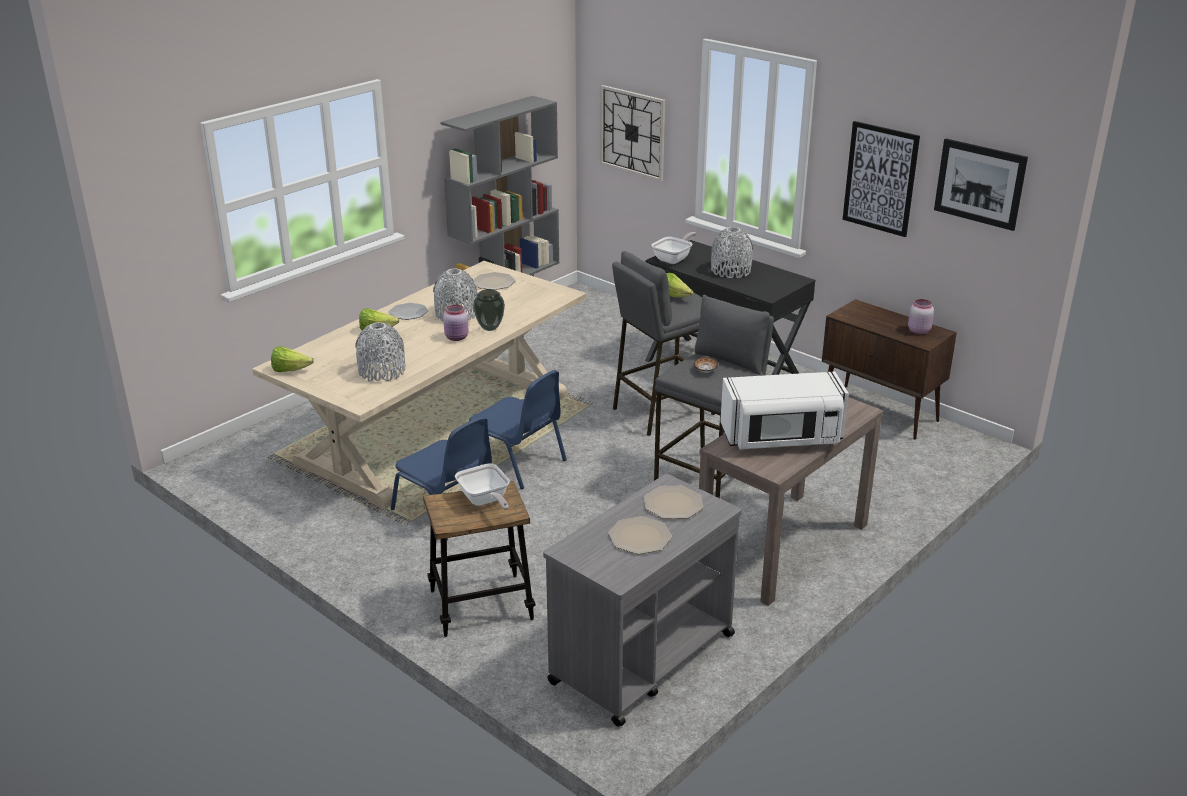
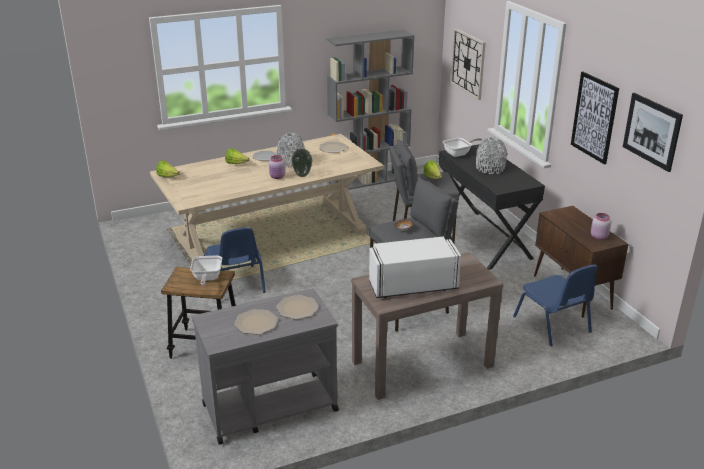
camera: 25 degrees right, 0 degrees up
grey vase [355,322,405,382] -> none
blue chair [469,370,567,489] -> blue chair moved to [513,264,598,346]
white microwave [720,372,849,449] -> white microwave turned 150 degrees clockwise [369,237,461,298]

